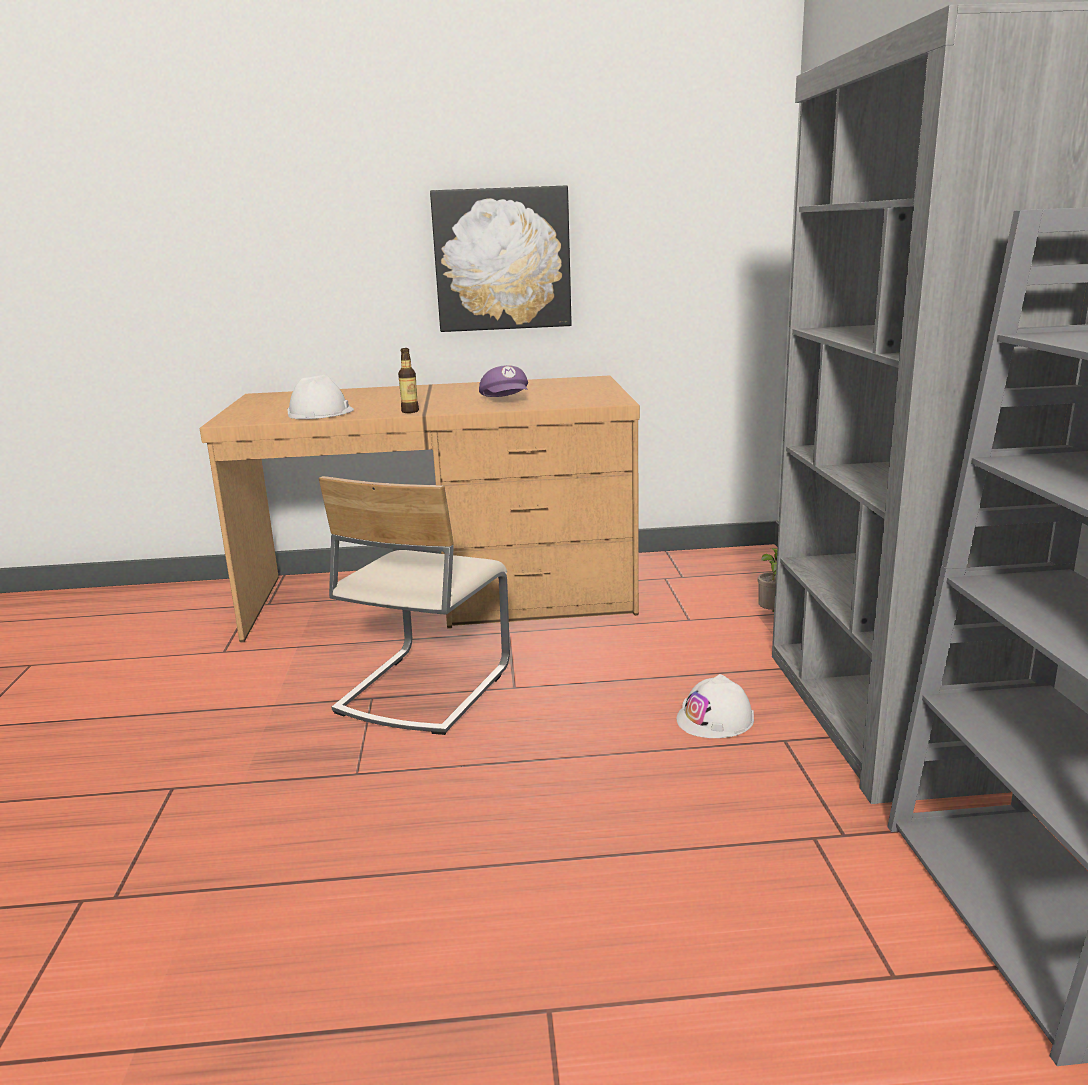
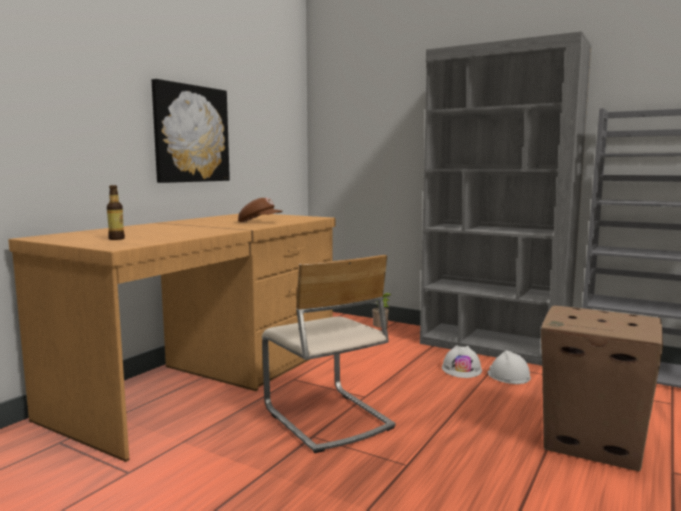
camera: 55 degrees left, 10 degrees down
white hard hat [287,375,354,419] -> white hard hat moved to [487,351,531,384]
bottle [398,348,419,413] -> bottle moved to [107,185,125,240]
purple cap [479,365,528,397] -> brown cap [238,198,283,222]
none -> cardboard box [541,306,663,471]

